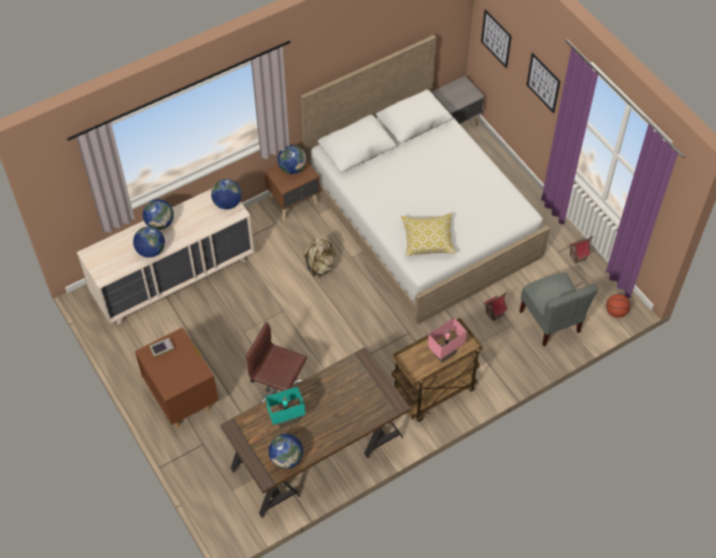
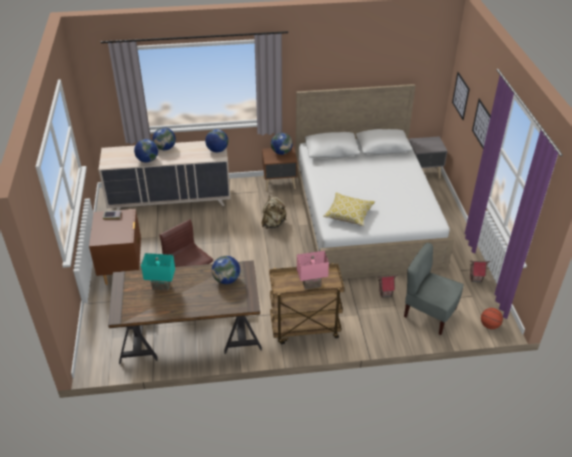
camera: 25 degrees right, 15 degrees down
globe [268,434,303,469] -> globe moved to [212,256,240,284]
grey chair [519,272,598,346] -> grey chair turned 120 degrees clockwise [404,243,464,335]

